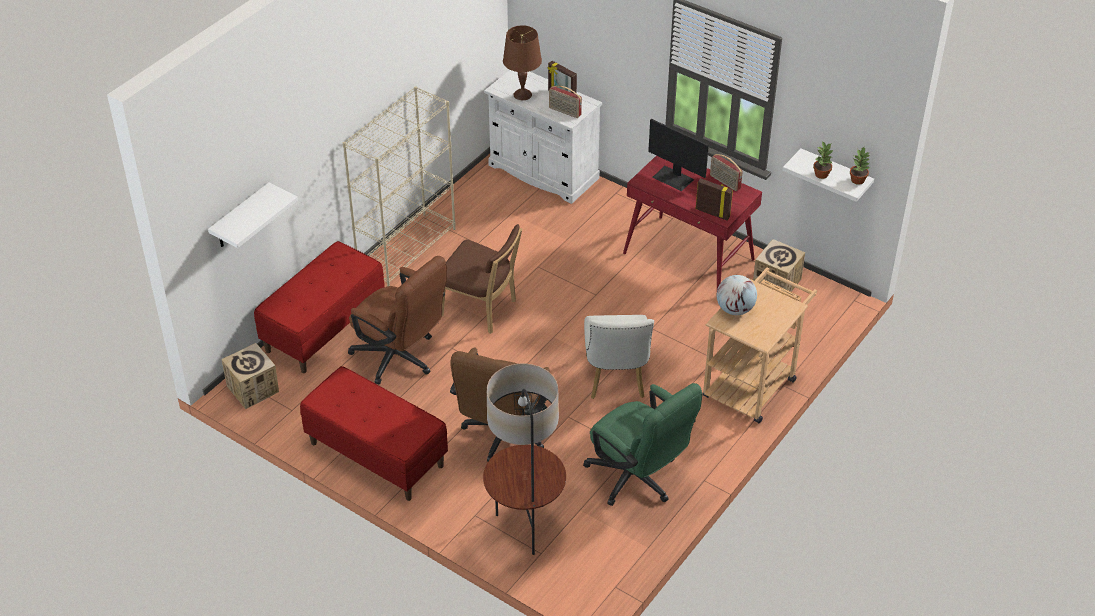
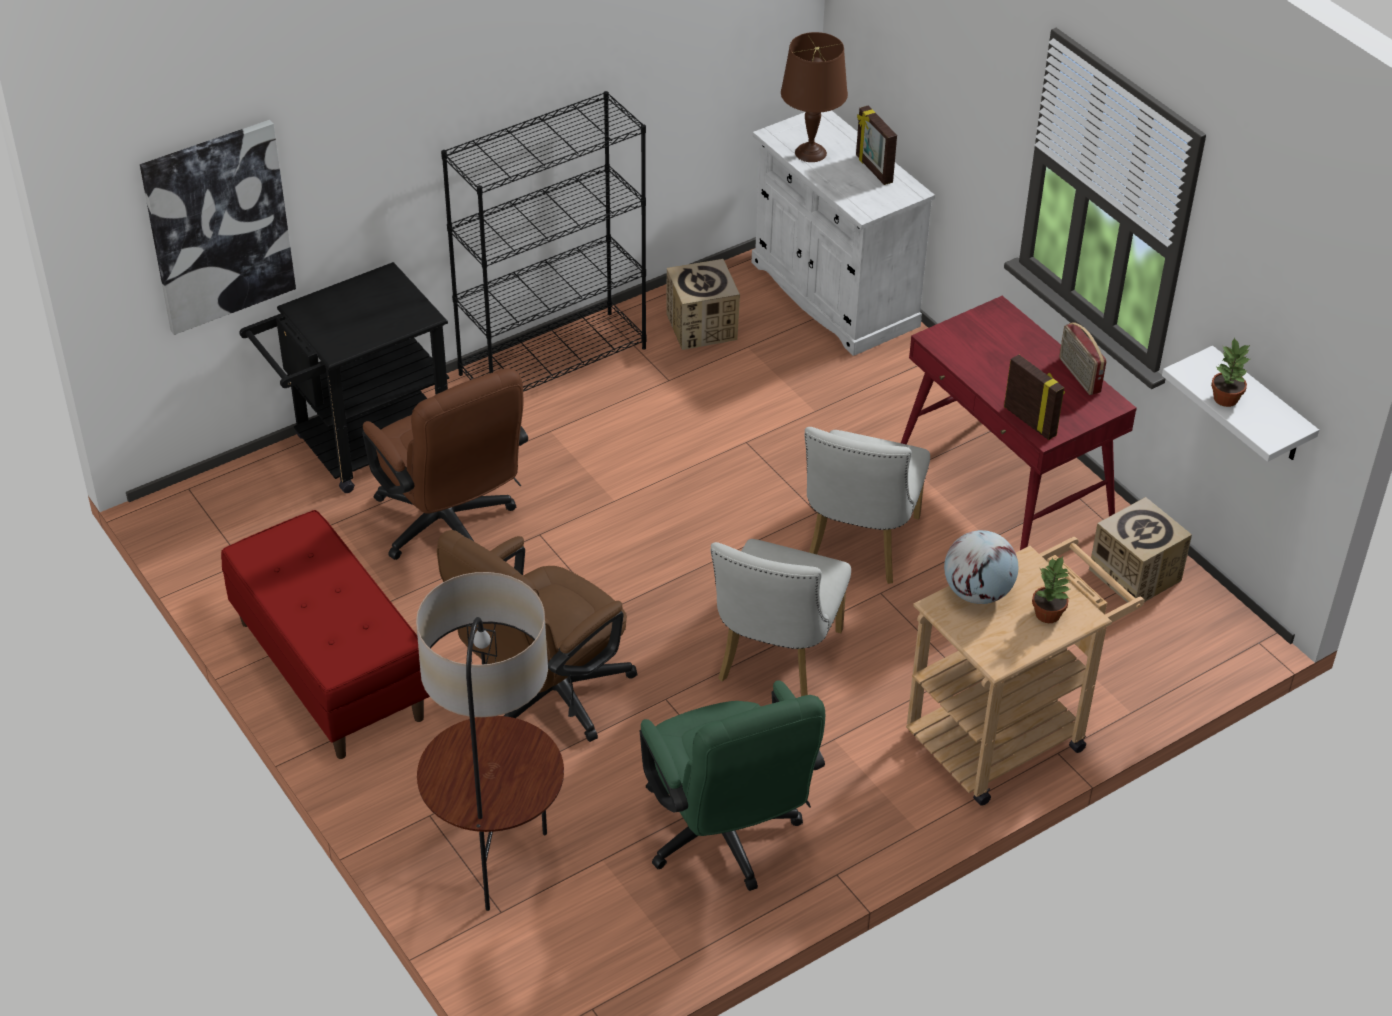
camera: 20 degrees right, 0 degrees up
white shelf [208,182,298,248] -> picture [140,120,296,335]
cardboard box [221,343,279,409] -> cardboard box moved to [666,259,740,350]
red bench [254,241,385,373] -> black cart [239,262,449,493]
beige bookcase [343,86,456,286] -> black bookcase [441,91,646,392]
brown chair [442,224,522,334] -> none
radio [549,85,582,118] -> none
monitor [648,119,709,191] -> none
potted plant [850,147,870,185] -> potted plant moved to [1032,557,1070,623]
none -> white chair [804,427,930,584]

